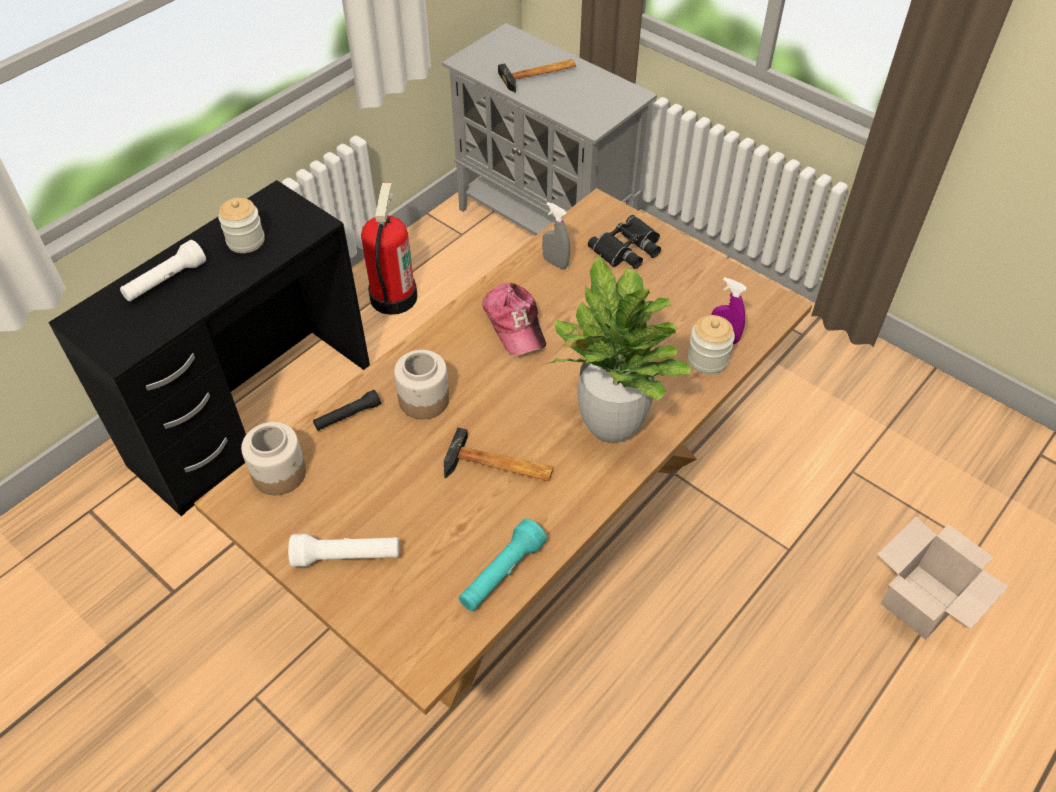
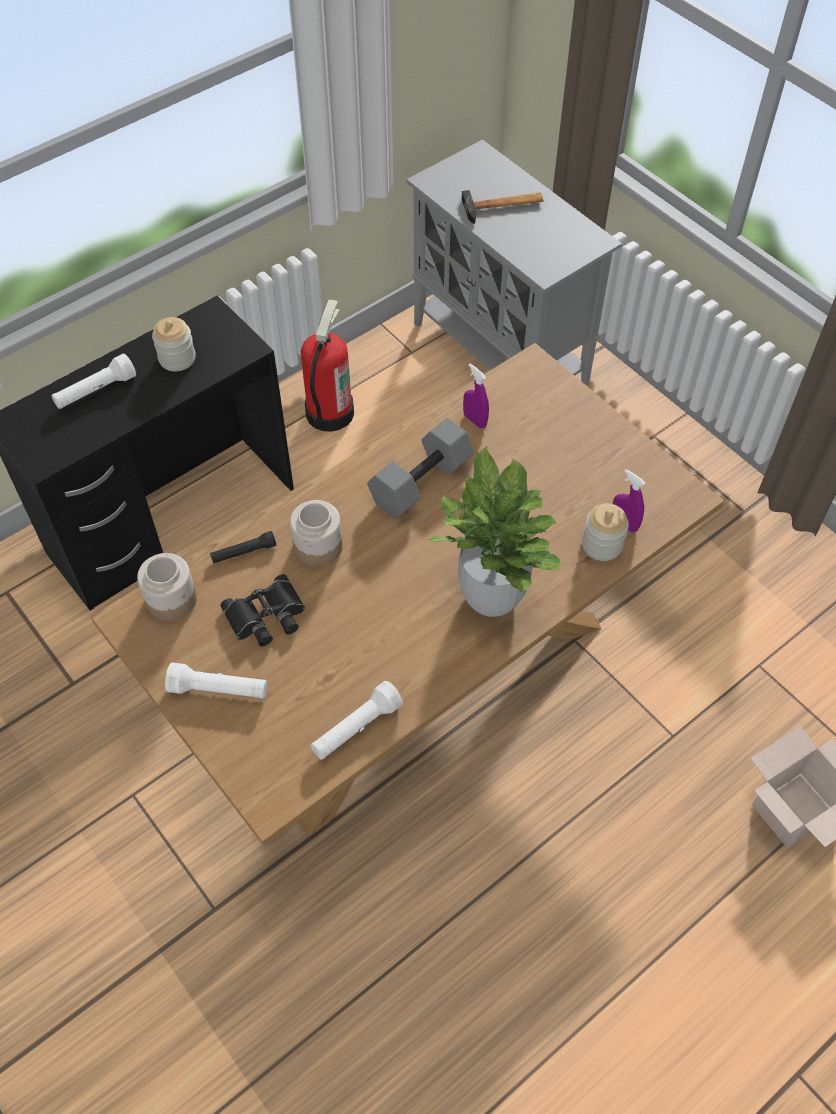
camera: 10 degrees right, 5 degrees up
hammer [444,427,554,481] -> none
turquoise flashlight [459,519,547,611] -> white flashlight [311,681,403,760]
cap [482,283,546,356] -> grey dumbbell [367,418,474,519]
grey spray bottle [542,202,570,269] -> purple spray bottle [463,364,489,428]
black binoculars [588,215,661,269] -> black binoculars moved to [220,574,305,646]

